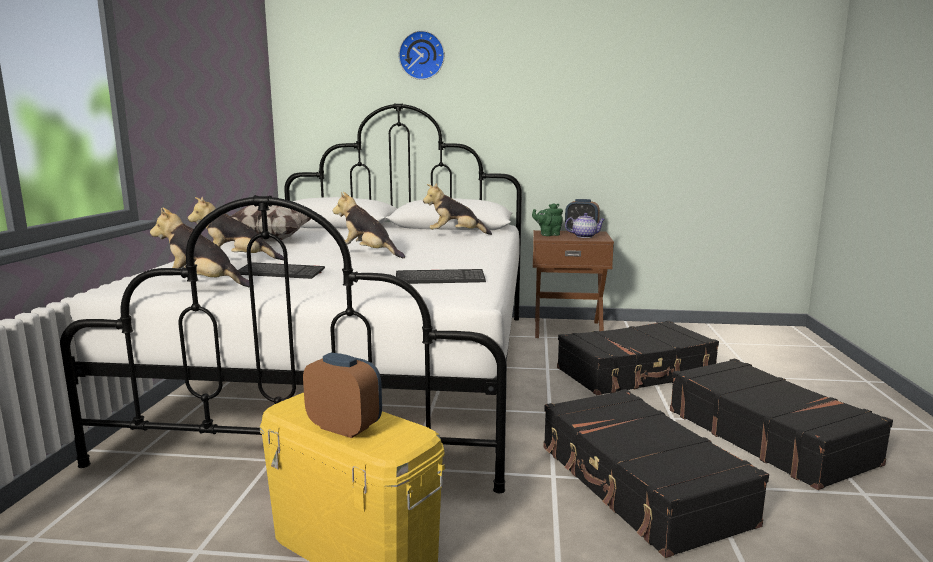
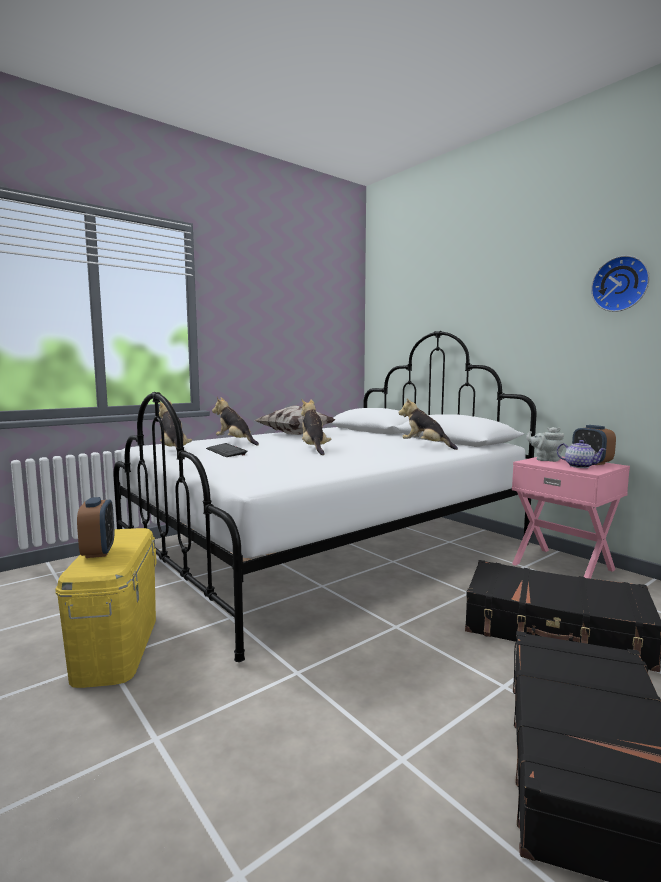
camera: 45 degrees right, 5 degrees down
keyboard [396,269,486,284] -> none
wall clock [399,30,445,80] -> wall clock moved to [591,255,650,312]
green teapot [532,203,563,236] -> grey teapot [526,427,565,462]
brown nightstand [533,230,614,338] -> pink nightstand [512,456,630,579]
black suitcase [544,389,769,558] -> none

